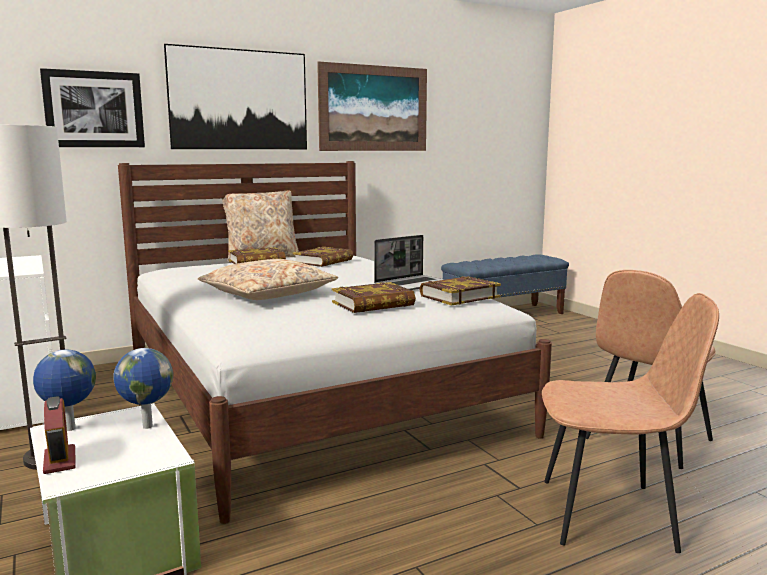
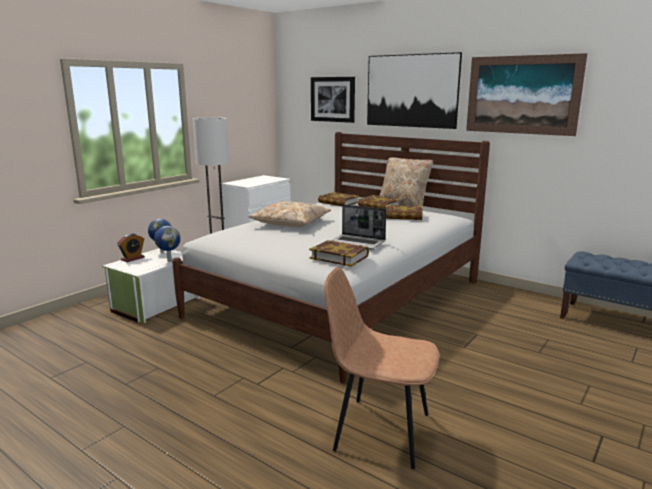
camera: 65 degrees right, 5 degrees up
book [332,282,416,313] -> book moved to [318,192,359,206]
brown chair [542,293,719,553] -> none

